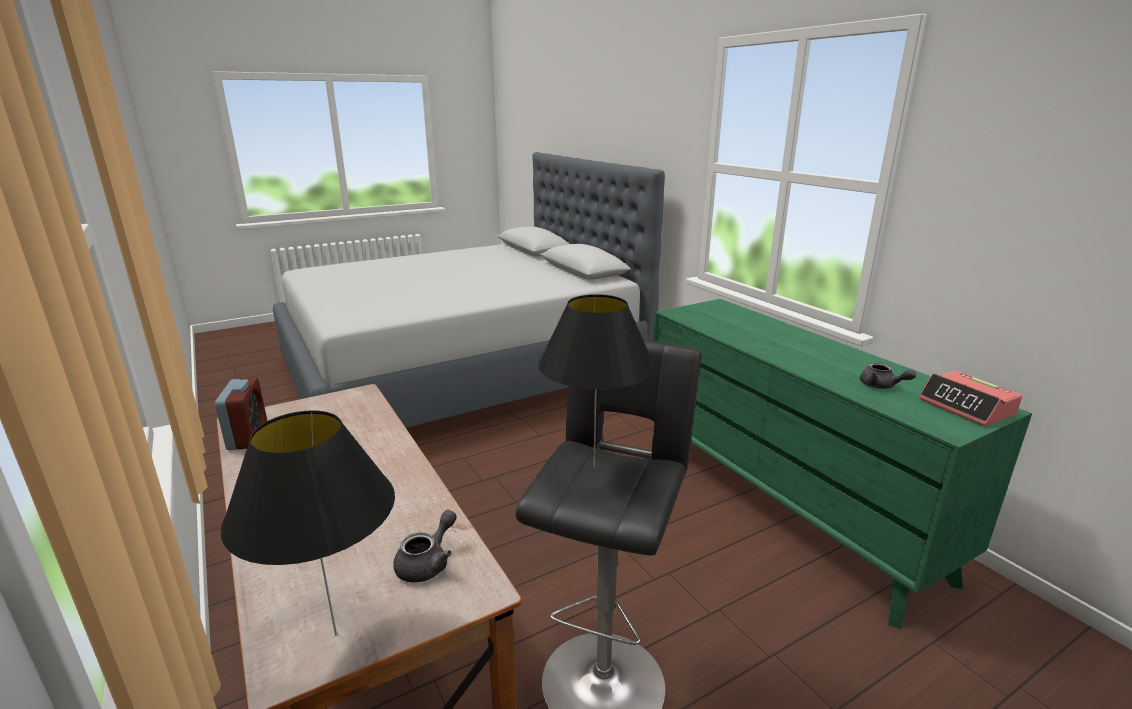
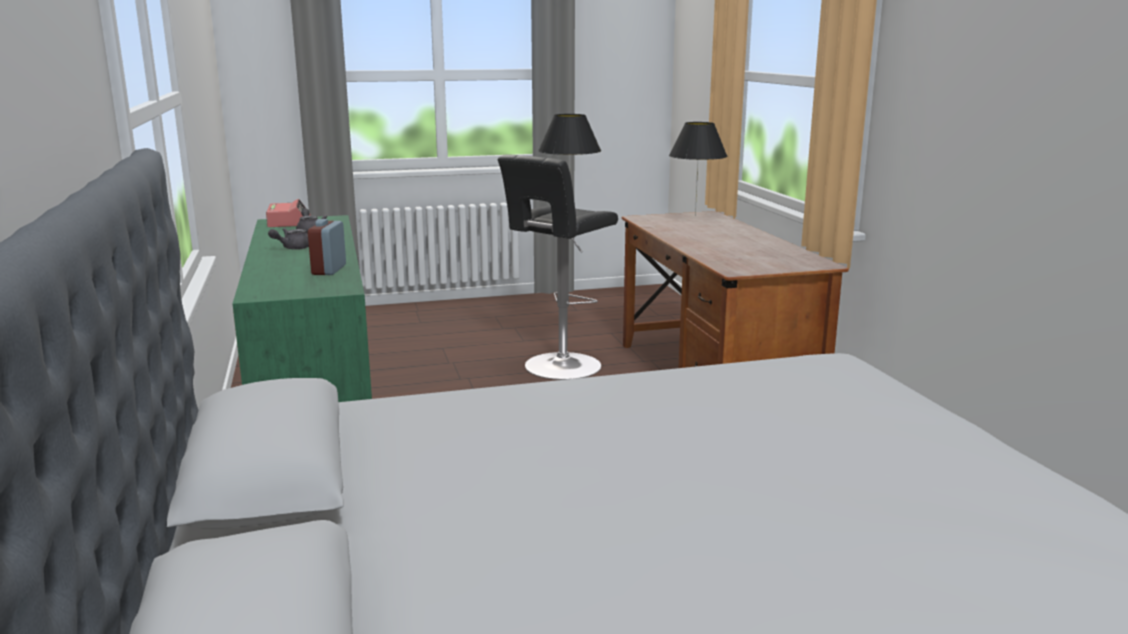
camera: 165 degrees left, 5 degrees down
alarm clock [215,378,267,450] -> alarm clock moved to [308,219,346,275]
grey teapot [393,510,457,582] -> grey teapot moved to [268,228,309,250]

